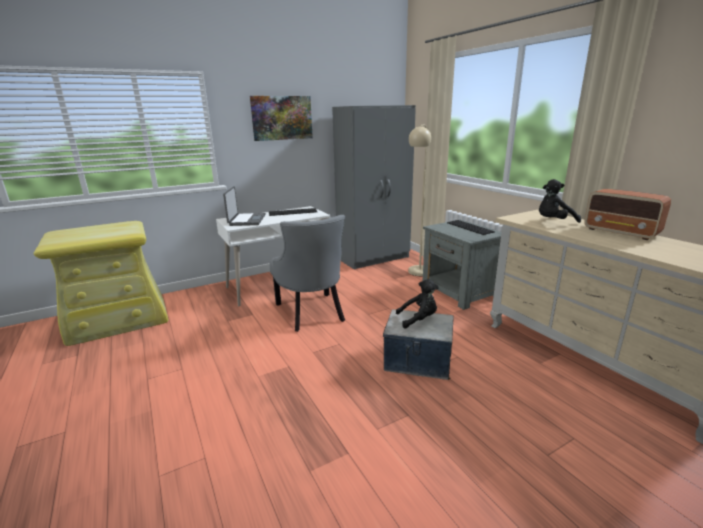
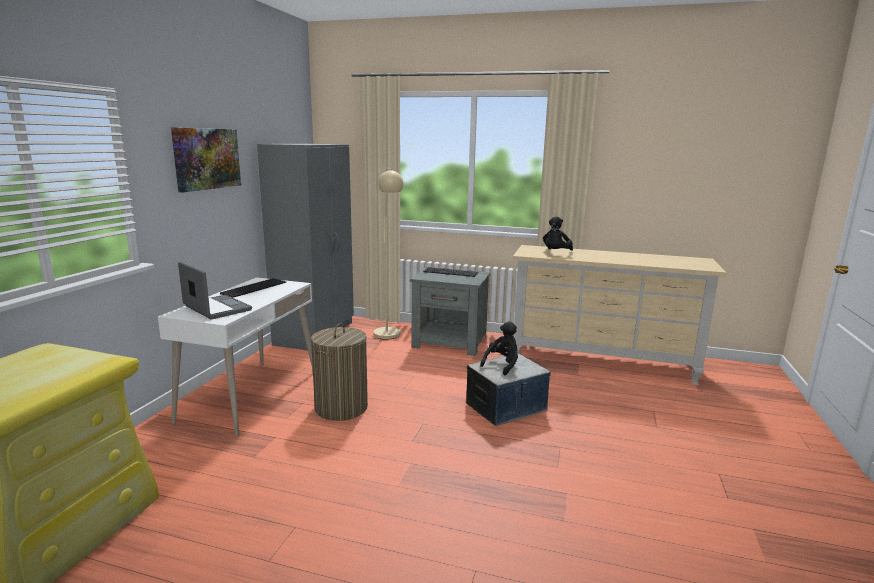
camera: 45 degrees left, 5 degrees down
grey chair [270,215,345,332] -> laundry basket [311,323,368,421]
radio [584,189,671,240] -> none

